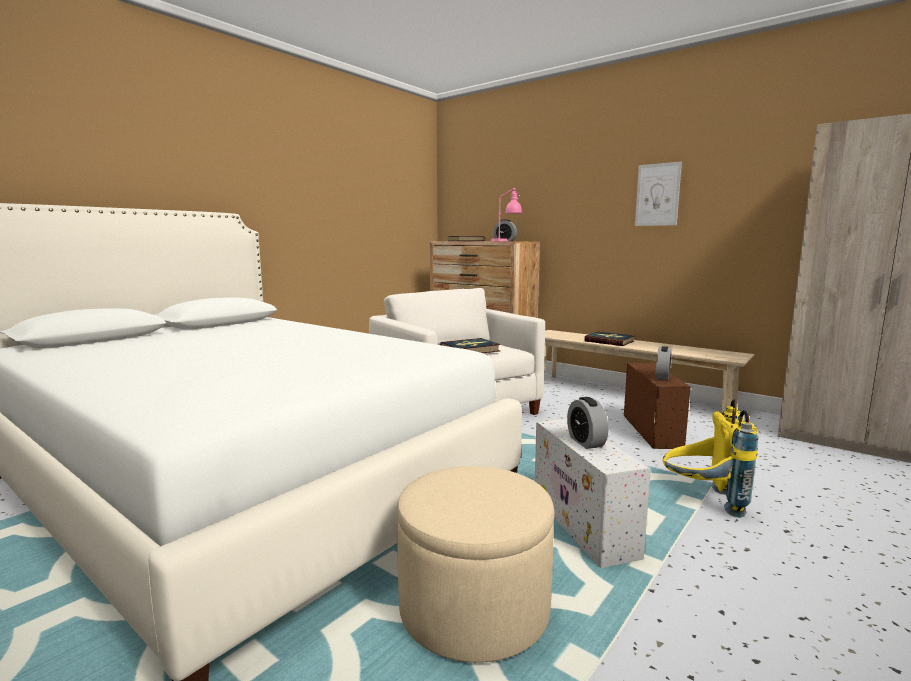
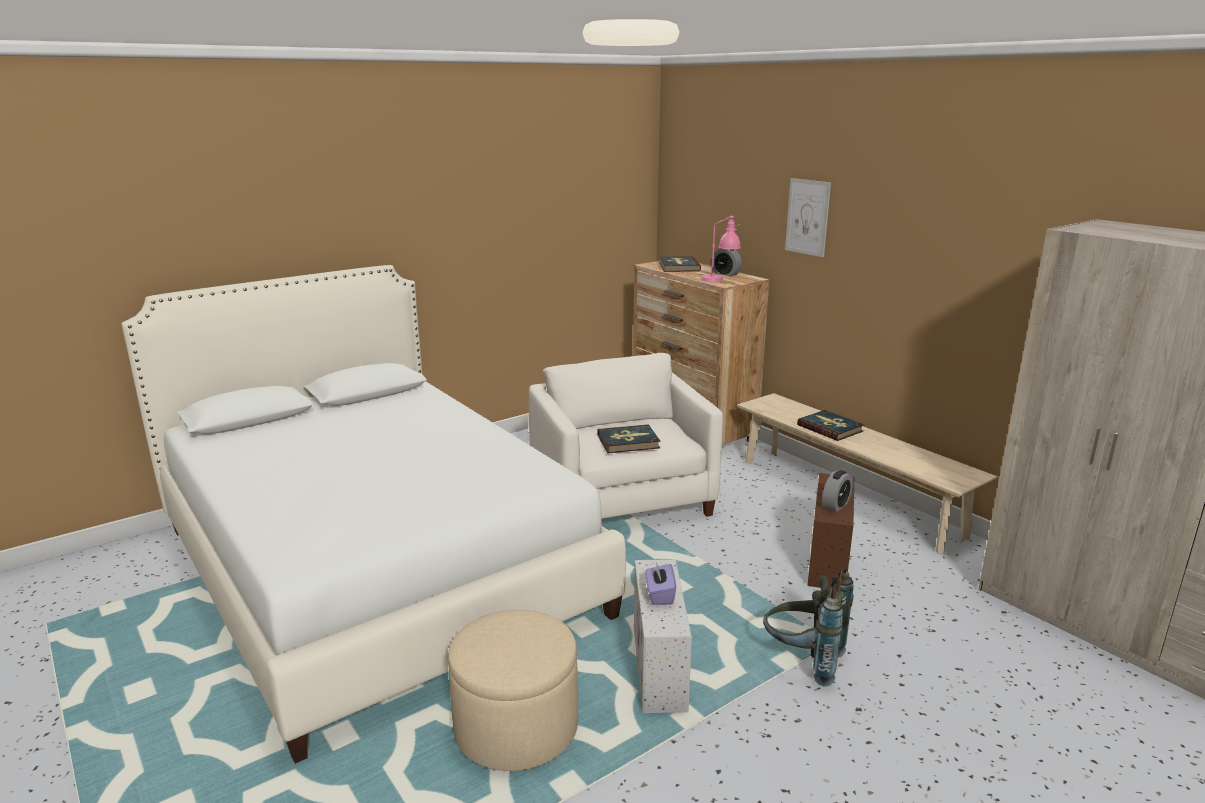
camera: 15 degrees right, 10 degrees up
alarm clock [567,397,608,449] -> purple tissue box [646,562,676,605]
picture [635,162,682,226] -> picture moved to [785,178,831,257]
yellow backpack [663,400,758,518] -> grey backpack [763,566,854,687]

